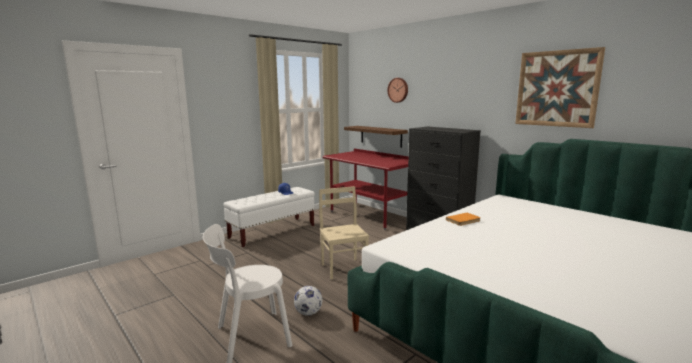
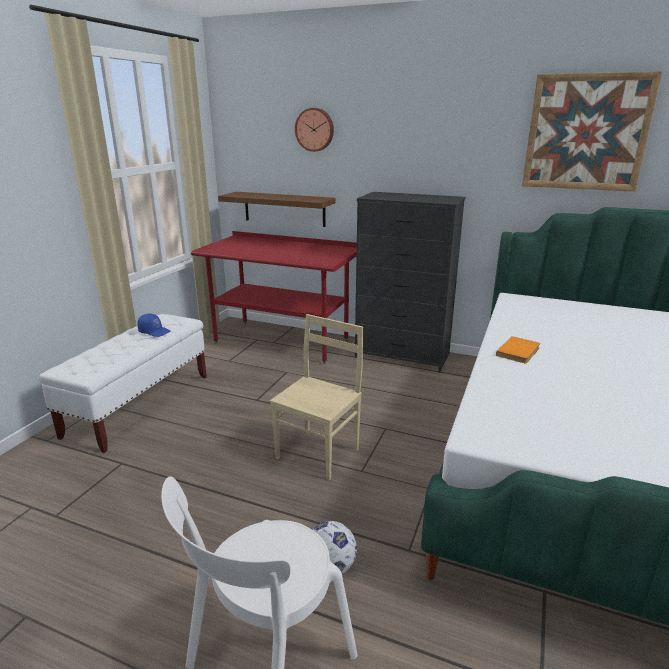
camera: 25 degrees left, 10 degrees up
beige chair [319,186,369,279] -> beige chair turned 75 degrees clockwise [270,314,363,480]

